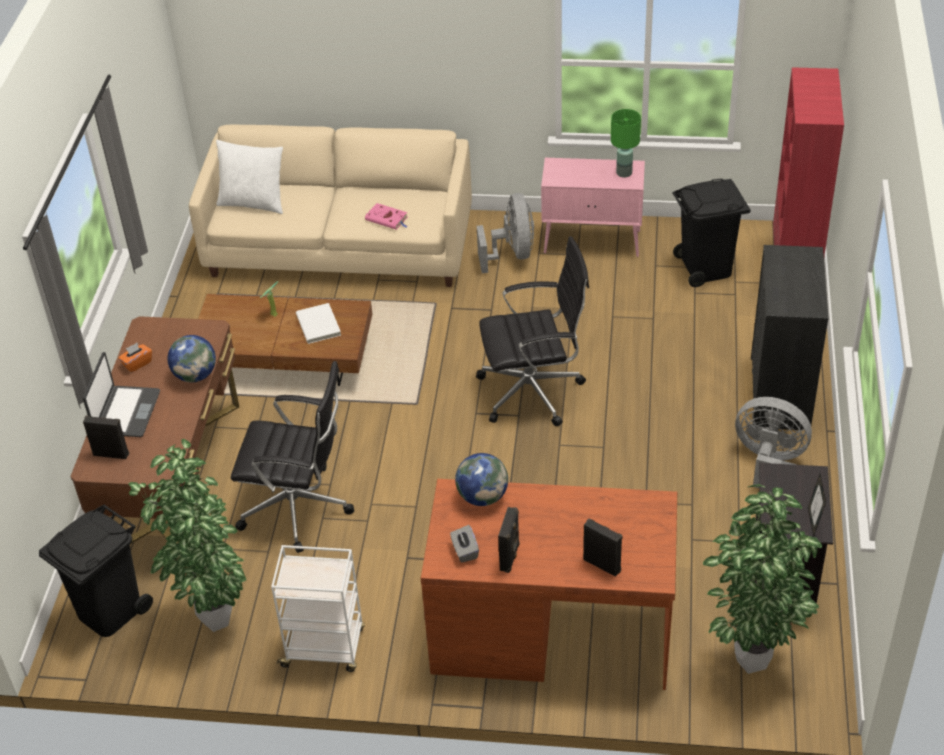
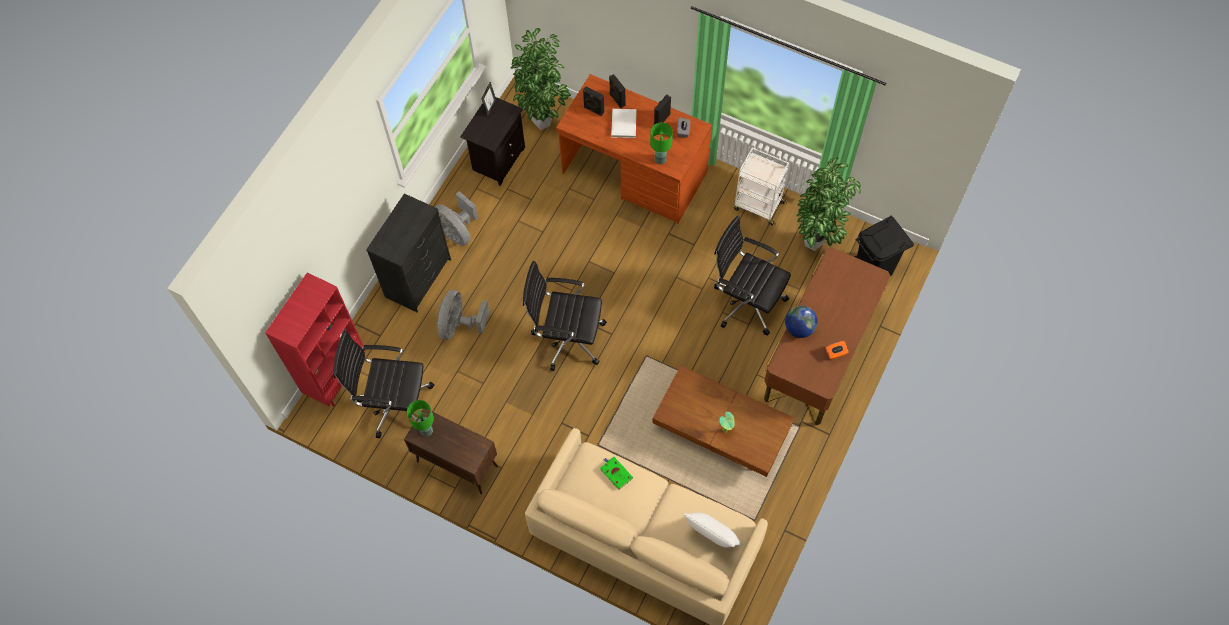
camera: 160 degrees left, 20 degrees up
laptop [83,352,160,437] -> none
black speaker [83,416,129,459] -> black speaker moved to [583,86,604,116]
white book [296,303,341,344] -> white book moved to [611,109,637,138]
pink book [365,203,407,230] -> green book [600,457,633,490]
globe [455,453,508,506] -> green table lamp [650,122,673,164]
grey fan [477,193,534,273] -> grey fan moved to [437,290,490,340]
pink cabinet [541,158,645,257] -> brown cabinet [404,409,498,494]
black trash can [673,178,751,287] -> black office chair [333,331,434,438]

